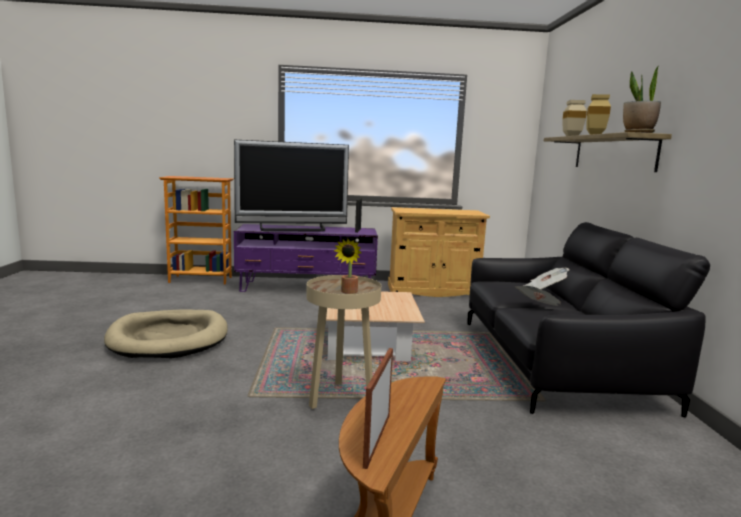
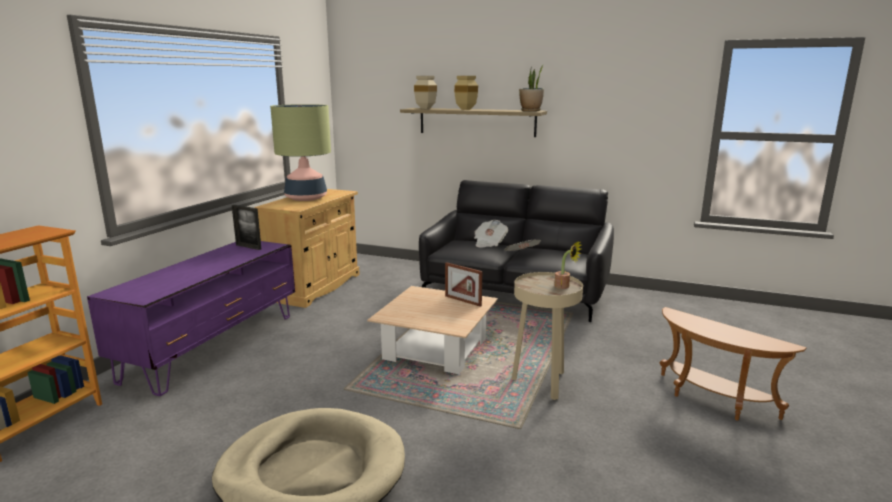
camera: 65 degrees left, 5 degrees up
television [234,140,349,231] -> none
picture frame [363,348,393,469] -> picture frame moved to [445,262,482,307]
none -> table lamp [270,104,331,201]

